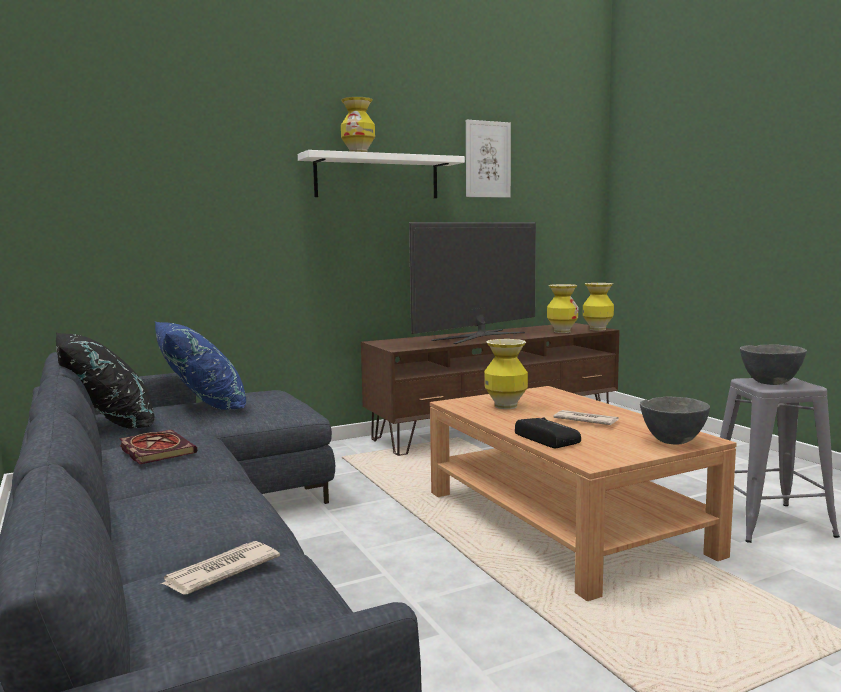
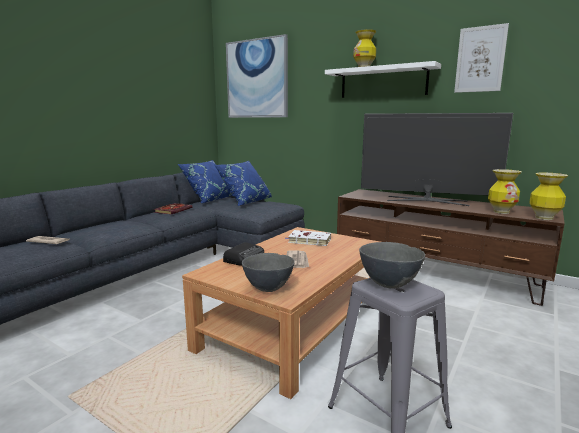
camera: 60 degrees right, 5 degrees up
black pillow [56,332,154,429] -> blue pillow [178,160,233,203]
vase [484,339,528,409] -> white book [285,230,331,246]
none -> picture [226,34,288,118]

